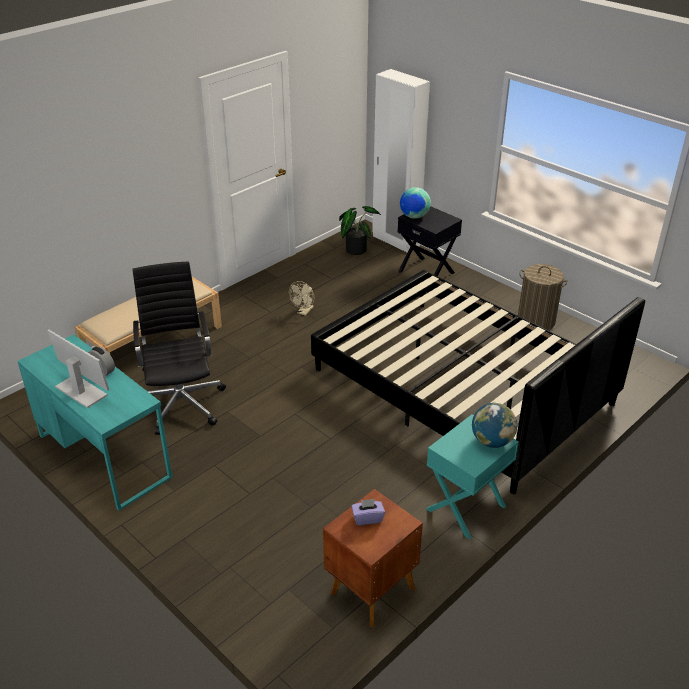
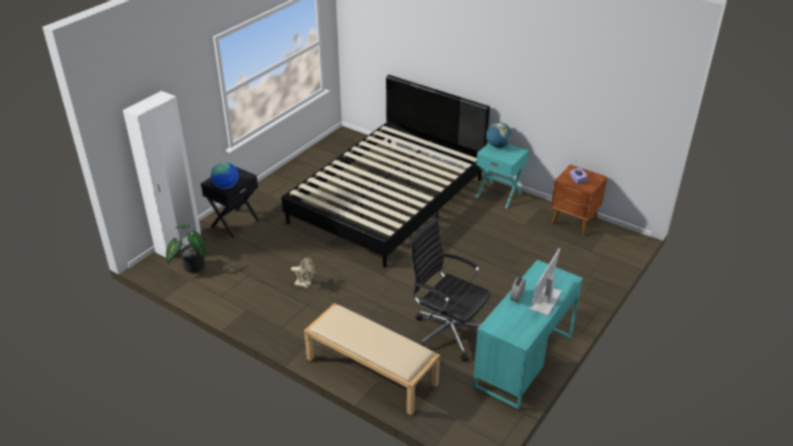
camera: 100 degrees left, 0 degrees up
black office chair [133,261,226,435] -> black office chair turned 60 degrees clockwise [408,218,491,361]
laundry basket [518,264,568,330] -> none

